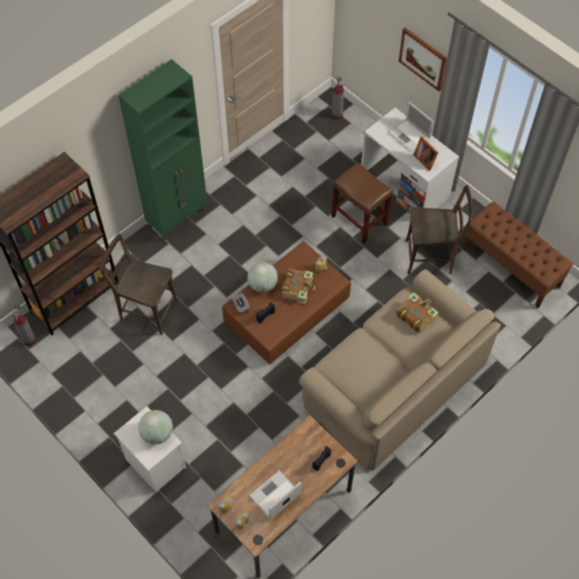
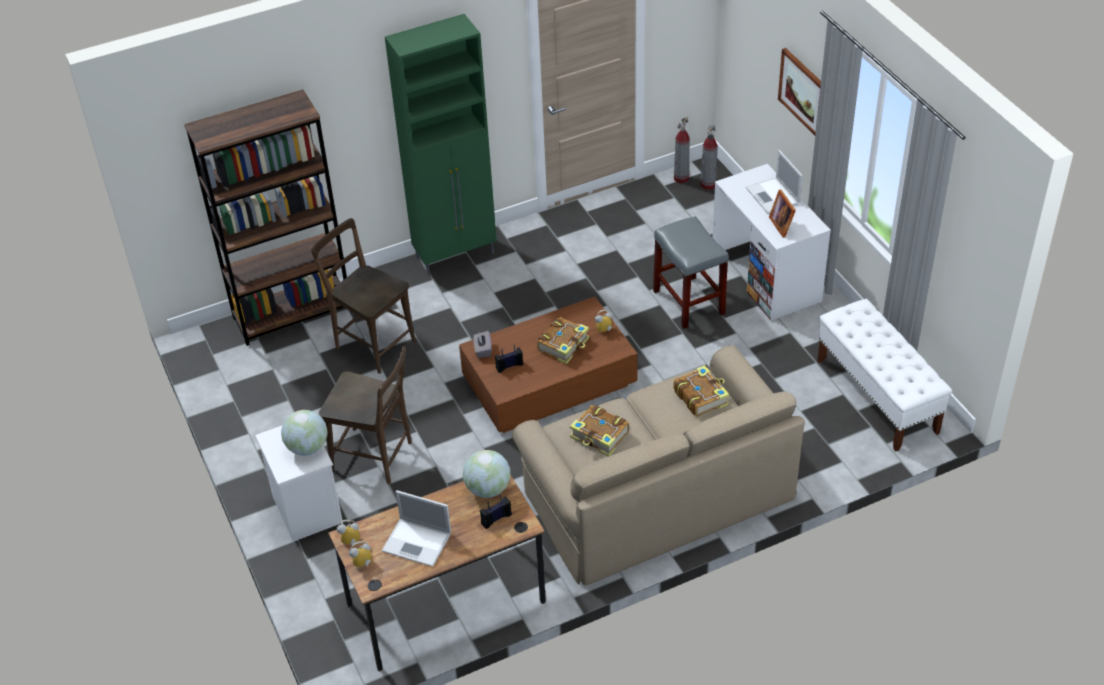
camera: 20 degrees right, 15 degrees down
fire extinguisher [12,304,36,346] -> fire extinguisher moved to [674,117,690,183]
globe [247,262,278,293] -> globe moved to [463,450,510,498]
laptop [249,470,301,520] -> laptop turned 135 degrees counterclockwise [382,490,451,567]
brown stool [331,162,393,244] -> grey stool [653,216,729,330]
brown chair [405,185,473,274] -> brown chair moved to [319,346,412,484]
brown bench [463,201,573,308] -> white bench [817,299,952,451]
none -> book [570,405,629,456]

